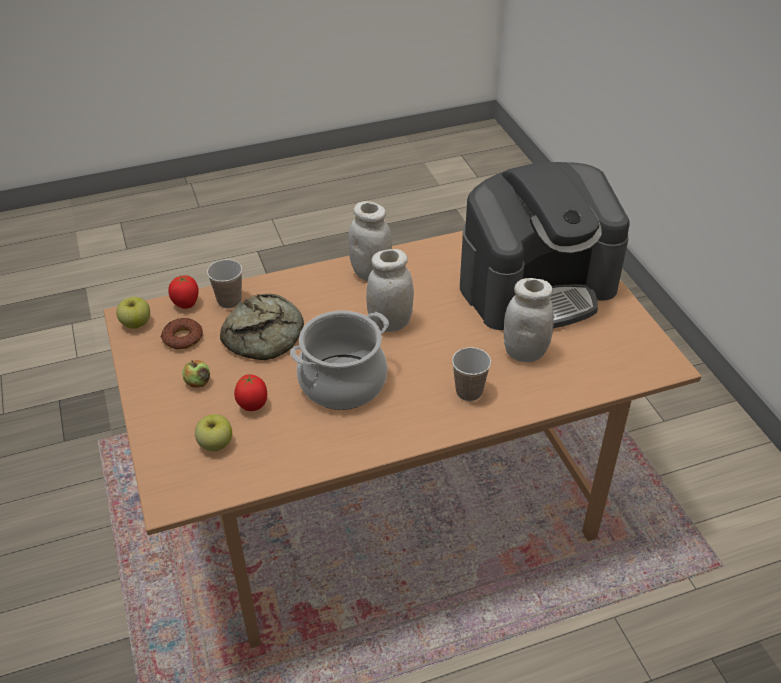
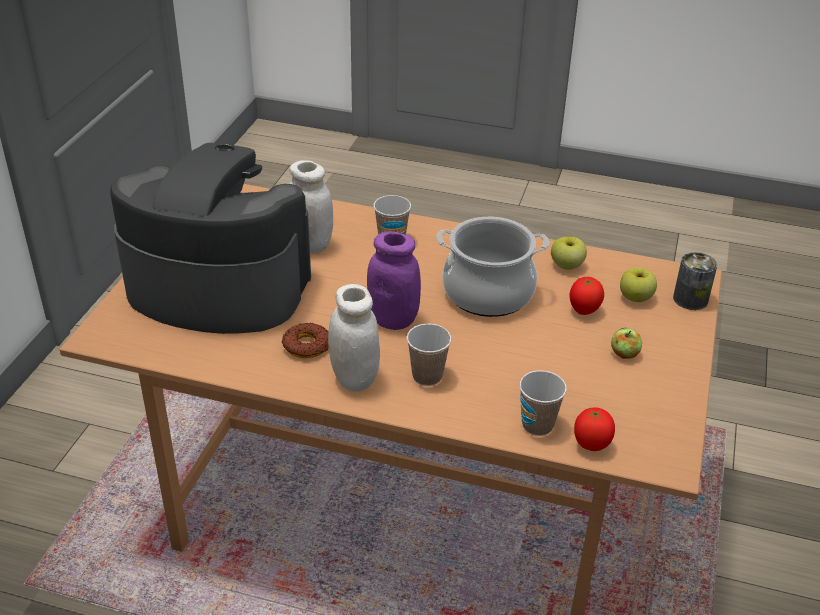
camera: 145 degrees left, 5 degrees down
apple [116,297,150,329] -> apple moved to [551,236,587,270]
donut [161,318,203,349] -> donut moved to [282,323,329,358]
bread [220,294,304,360] -> none
white jar [366,249,414,332] -> purple jar [367,231,421,330]
none -> cup [407,324,451,386]
none -> can [673,252,718,310]

